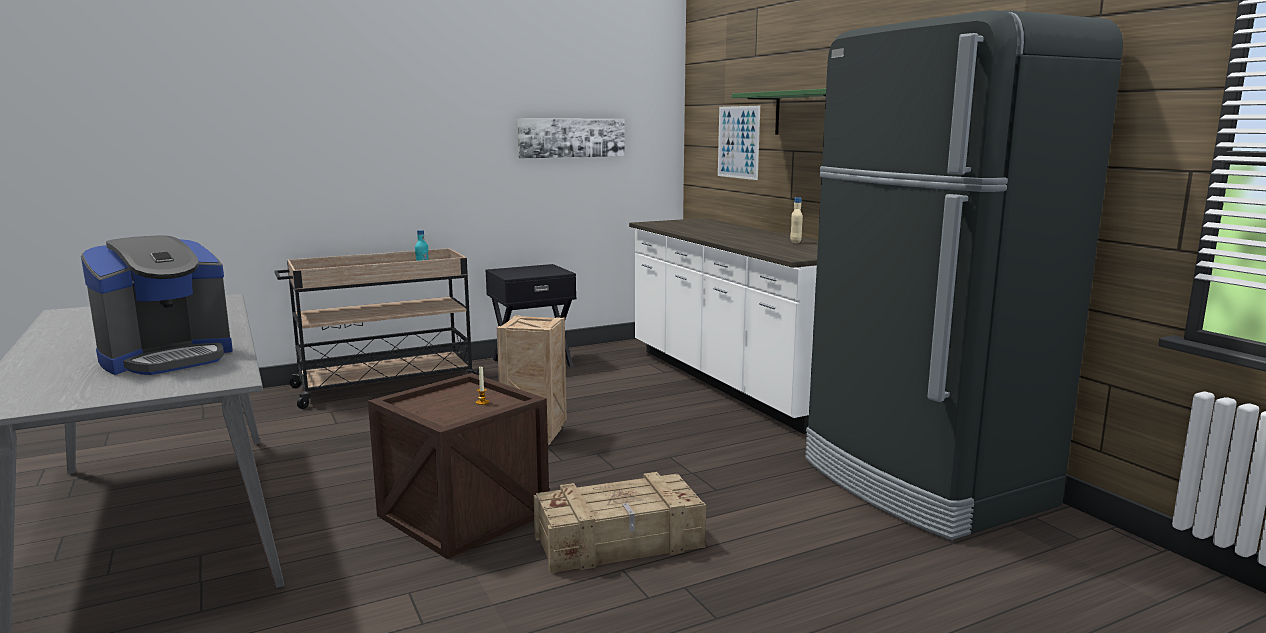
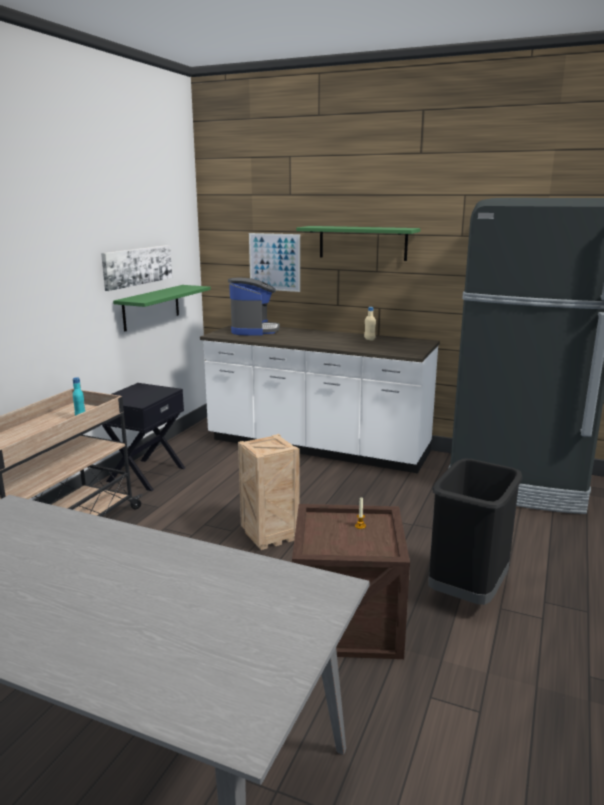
camera: 40 degrees left, 5 degrees up
coffee machine [81,236,233,375] -> coffee machine moved to [228,278,280,336]
crate [534,472,706,574] -> black trash can [428,458,523,605]
none -> green shelf [113,285,211,332]

